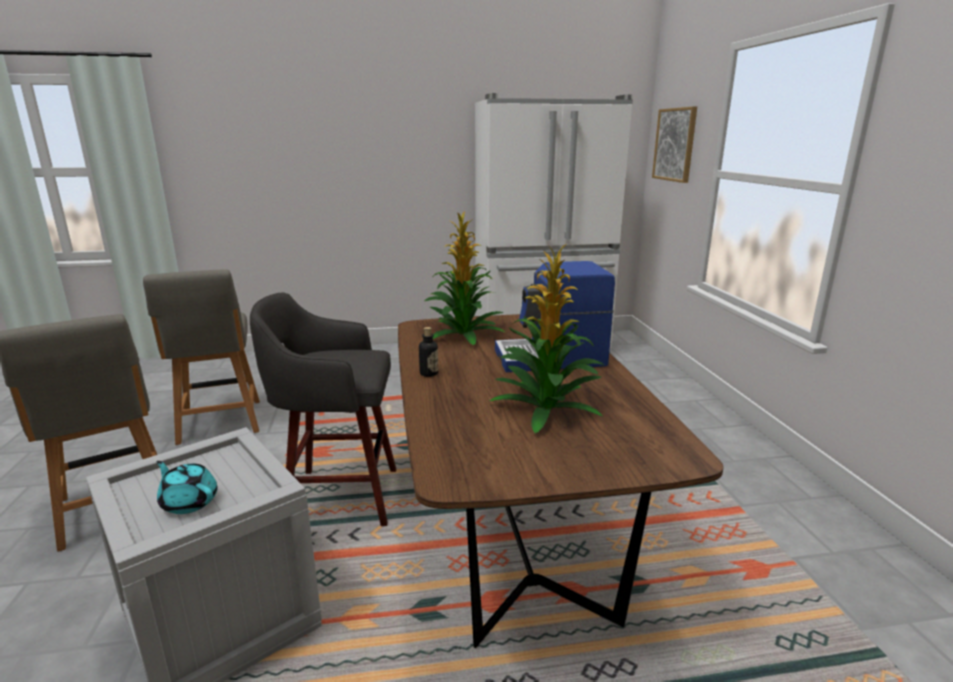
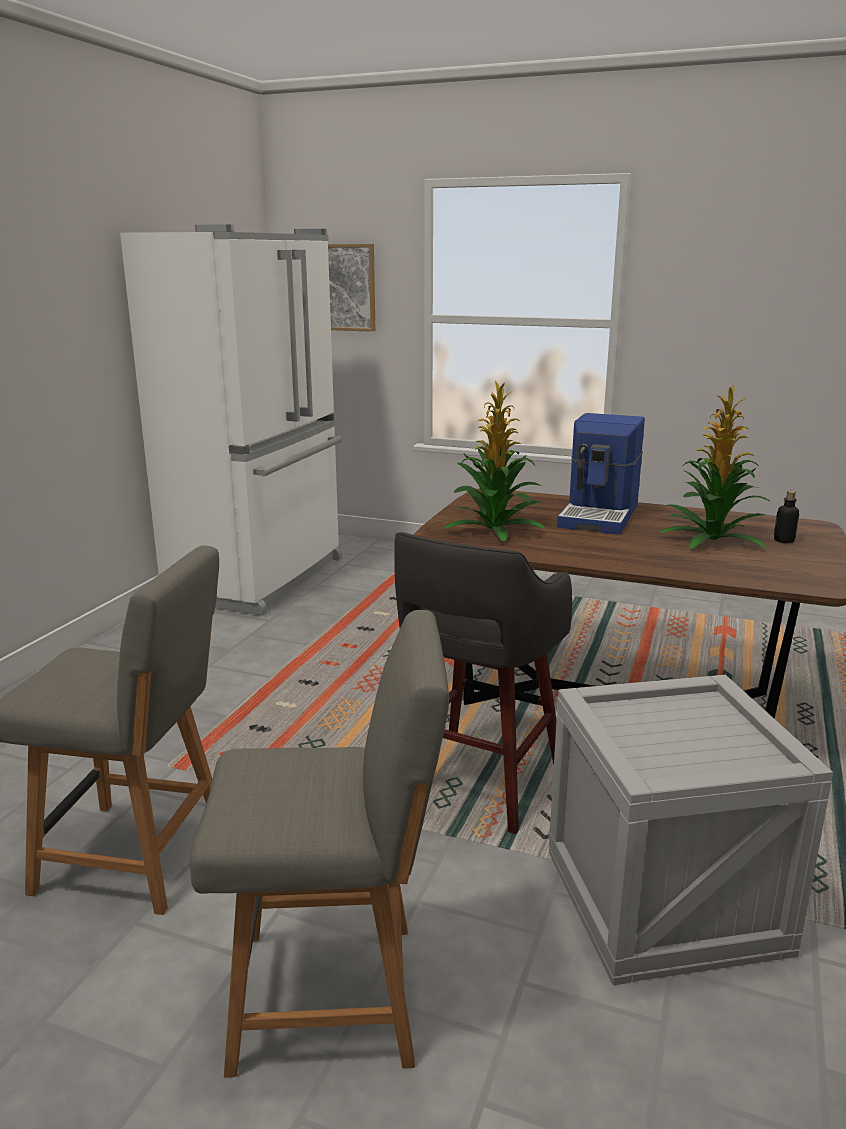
camera: 60 degrees left, 0 degrees up
turquoise teapot [156,461,217,514] -> none
bottle [419,327,438,377] -> bottle moved to [774,491,799,543]

